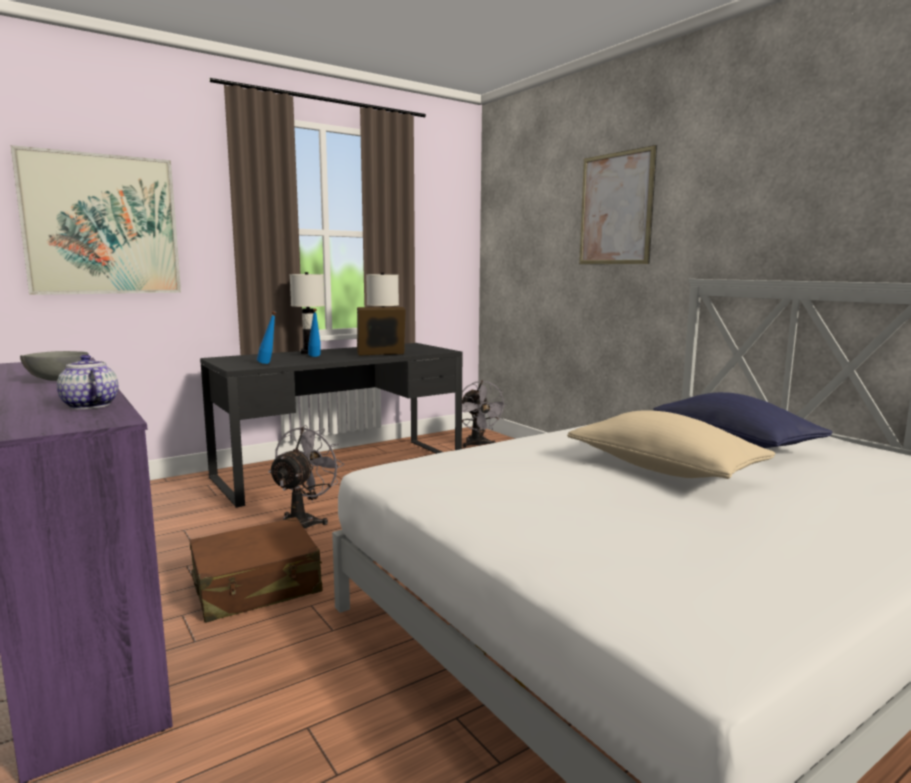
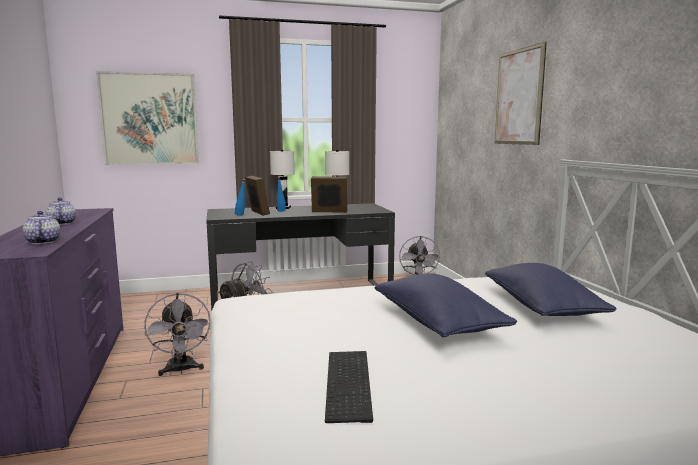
camera: 20 degrees right, 0 degrees up
grey bowl [20,351,89,381] -> teapot [45,198,76,225]
brown suitcase [189,517,322,623] -> grey fan [144,293,210,376]
beige pillow [567,410,775,479] -> blue pillow [375,273,517,337]
none -> picture frame [245,176,270,216]
none -> keyboard [325,351,373,423]

